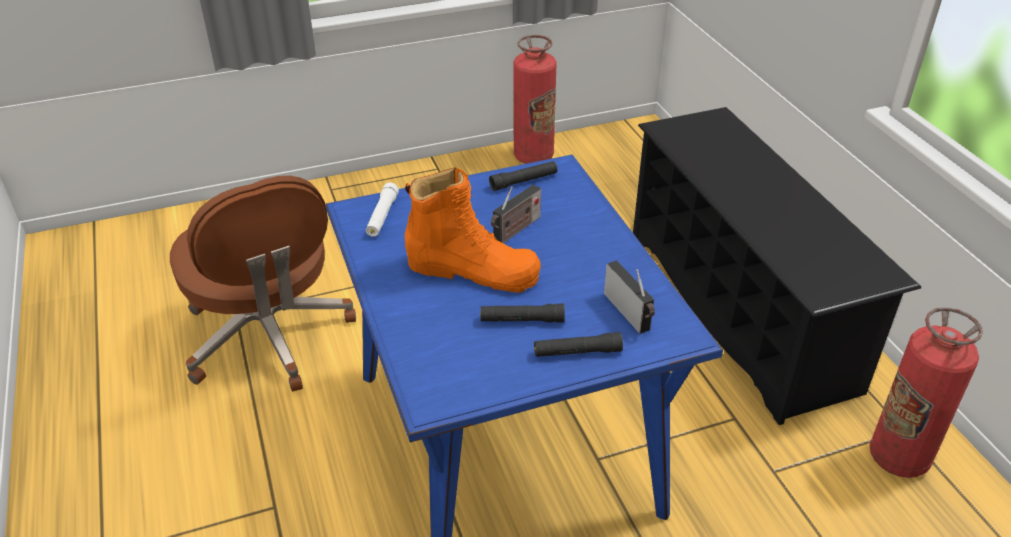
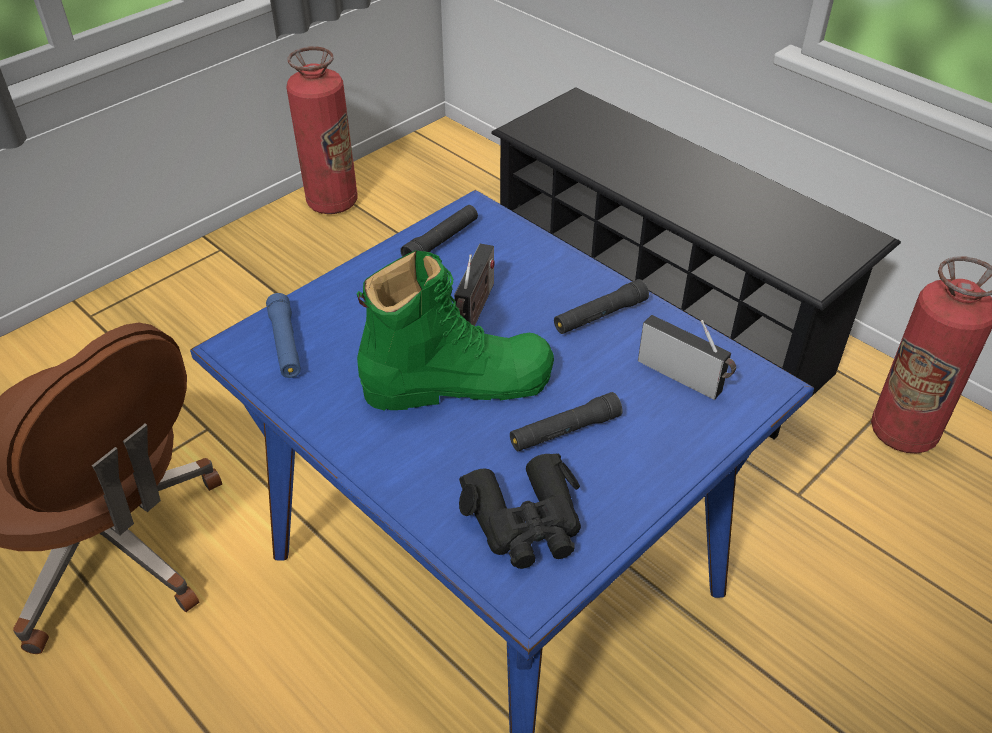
camera: 25 degrees left, 5 degrees up
white flashlight [366,183,399,237] -> blue flashlight [266,293,301,378]
orange boot [405,167,541,293] -> green boot [357,250,554,411]
black flashlight [534,332,623,357] -> black flashlight moved to [554,279,649,334]
none -> black binoculars [459,454,581,569]

